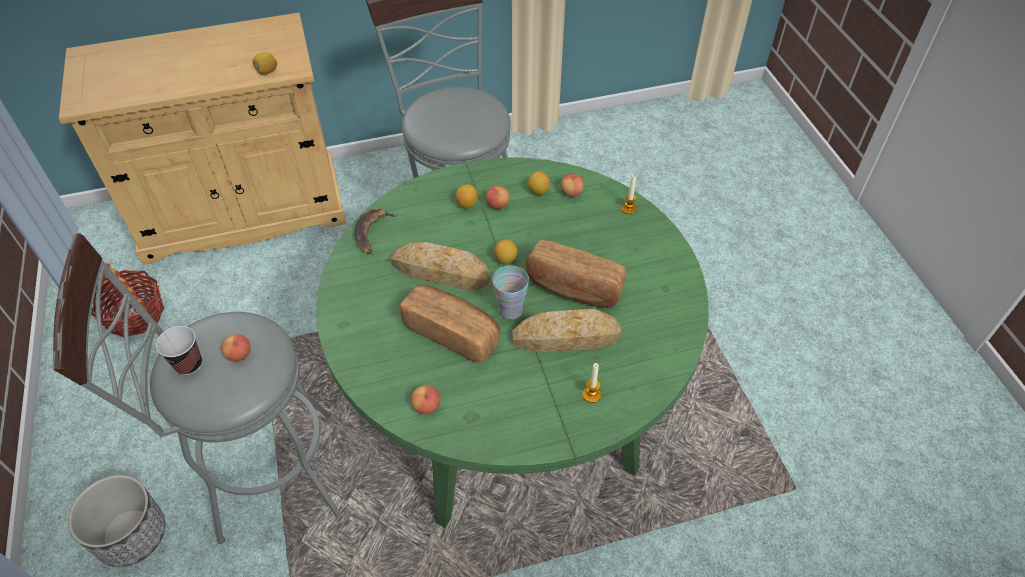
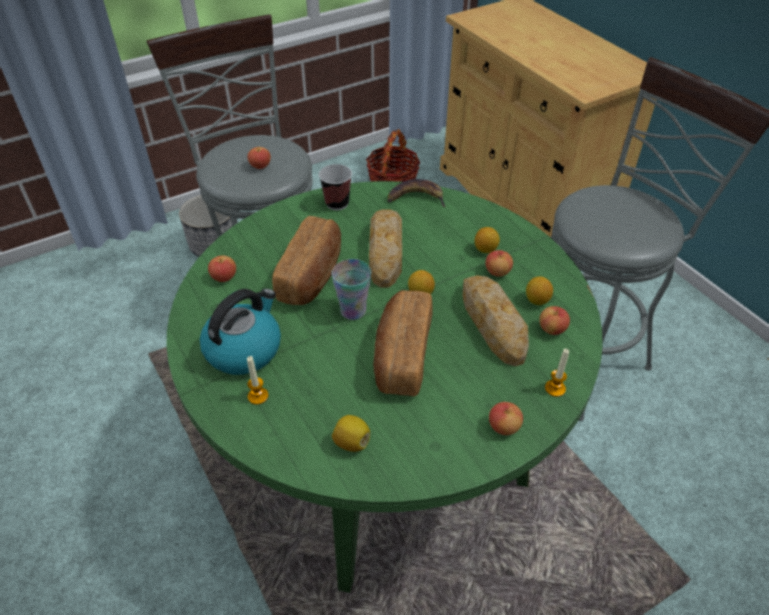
camera: 75 degrees right, 5 degrees down
cup [156,326,202,375] -> cup moved to [319,164,352,210]
lemon [252,52,277,75] -> lemon moved to [332,415,370,452]
bread [512,309,621,353] -> bread moved to [463,275,529,366]
none -> kettle [200,289,281,375]
none -> apple [489,402,523,435]

